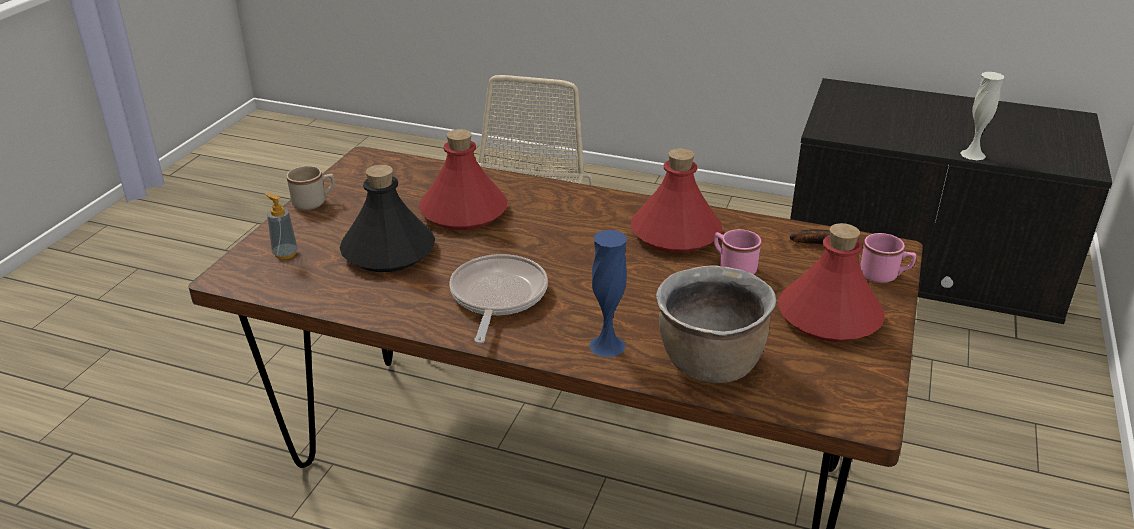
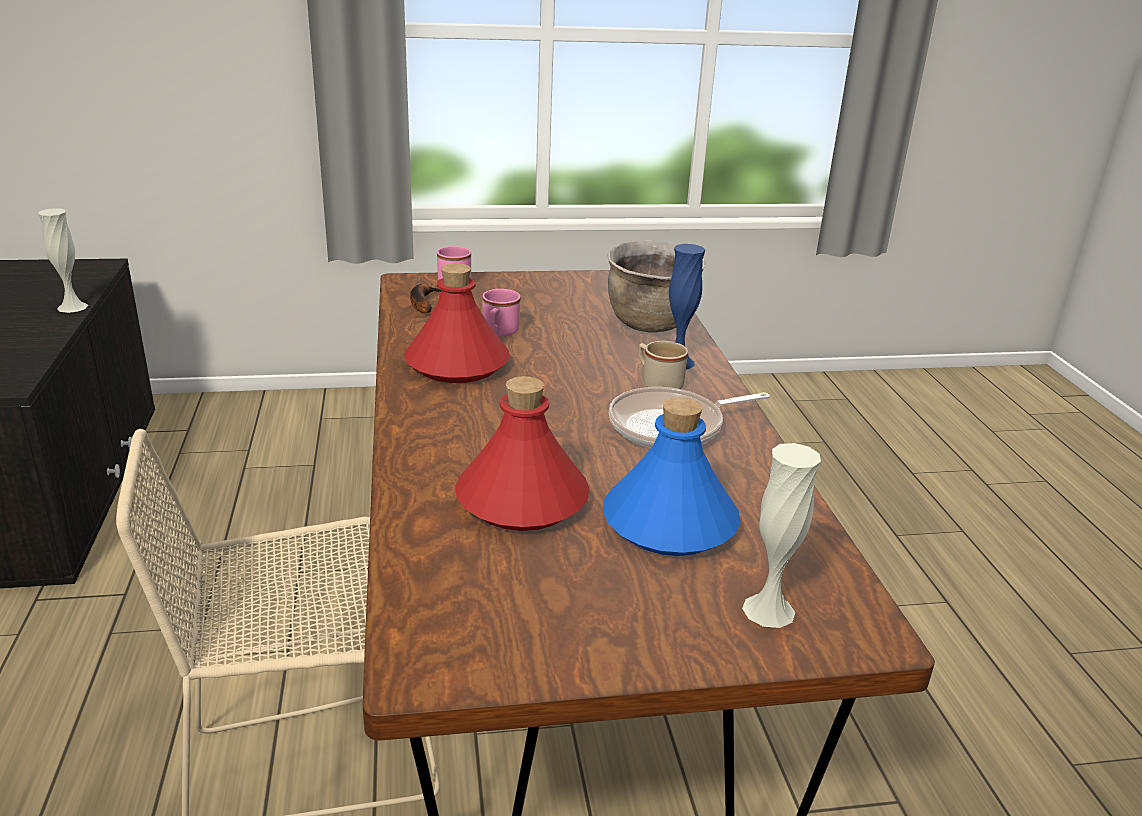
camera: 120 degrees left, 5 degrees down
soap dispenser [265,193,298,259] -> white vase [742,443,821,628]
beige mug [286,166,335,210] -> beige mug moved to [639,341,688,389]
black bottle [340,165,435,272] -> blue bottle [603,397,740,556]
red bottle [778,223,885,342] -> none

